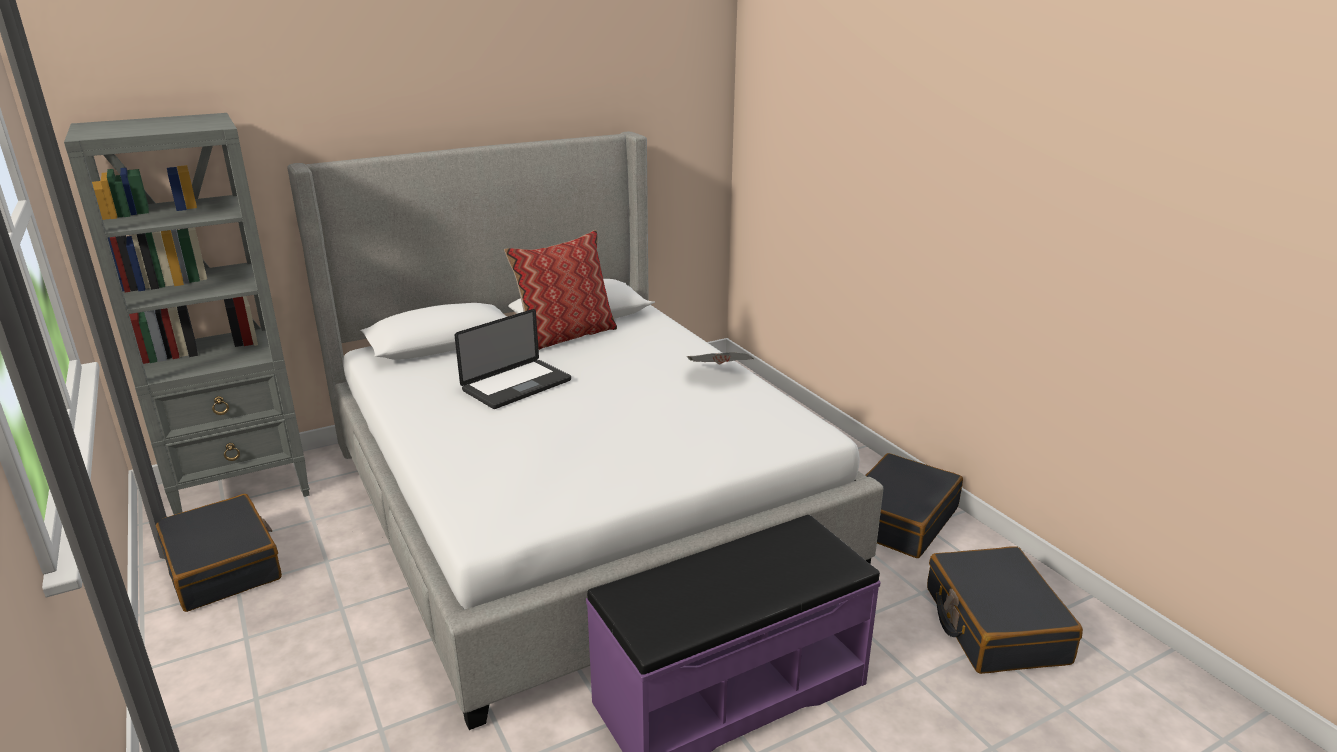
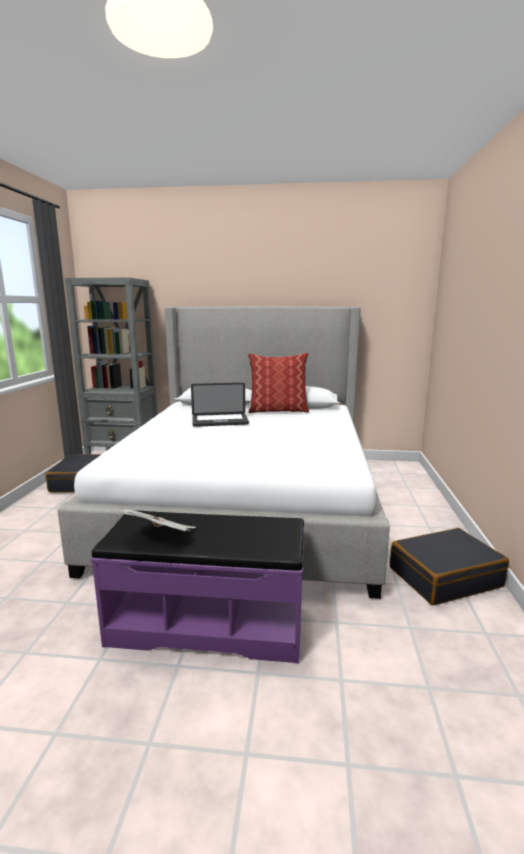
camera: 35 degrees right, 10 degrees down
newspaper [687,353,754,365] -> newspaper moved to [120,509,196,531]
black suitcase [927,547,1083,674] -> none

